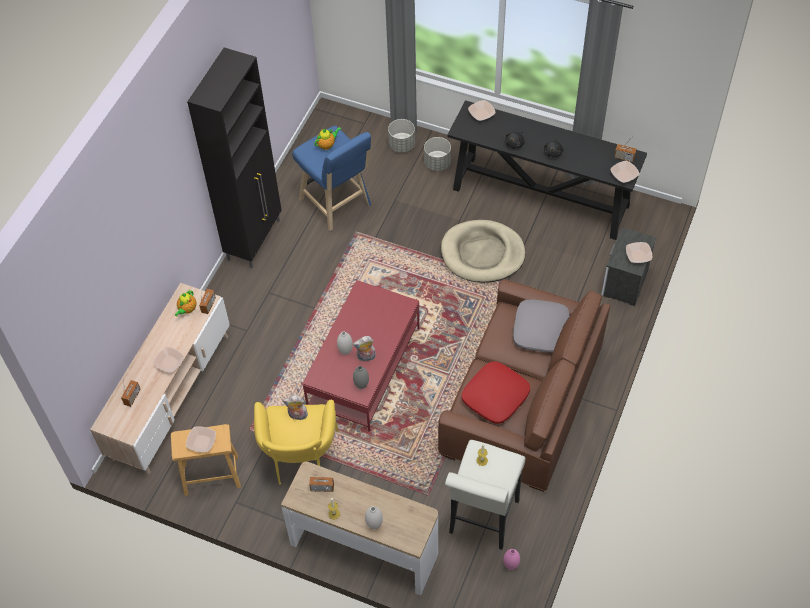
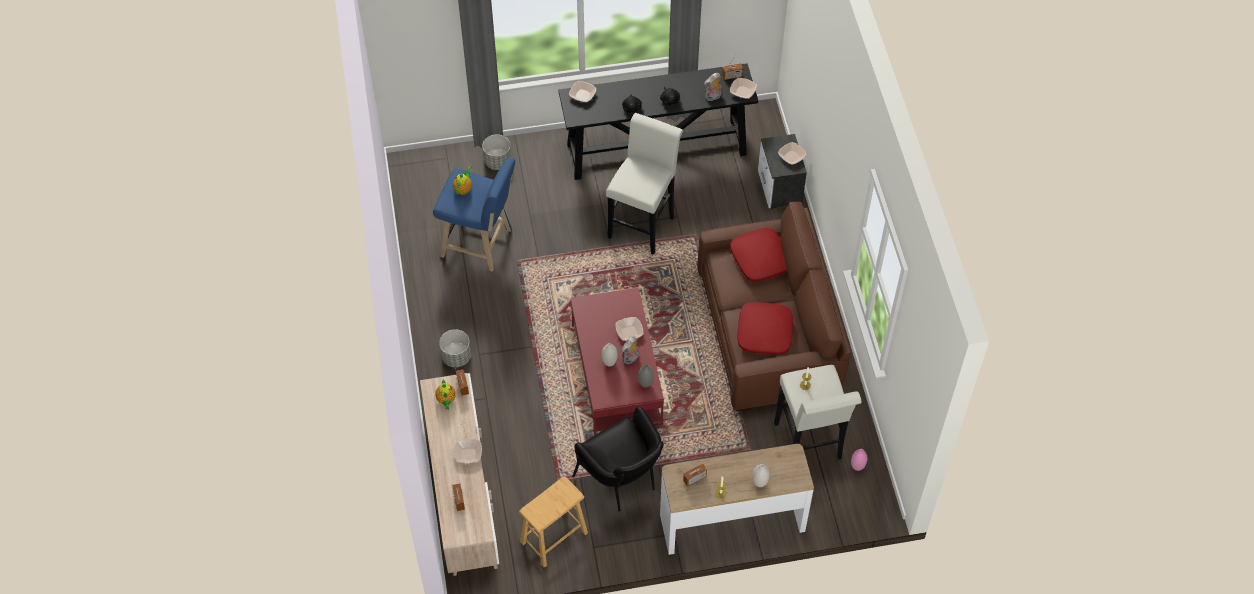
camera: 35 degrees left, 0 degrees up
bowl [186,426,216,452] -> bowl moved to [615,317,644,341]
black cabinet [187,48,282,268] -> none
yellow armchair [254,400,339,485] -> black armchair [572,407,664,512]
plush toy [282,395,308,420] -> plush toy moved to [704,73,722,101]
grey planter [424,137,451,171] -> grey planter moved to [439,329,471,367]
beige dog bed [441,220,526,283] -> white stool [606,113,683,255]
grey pillow [513,300,570,353] -> red pillow [730,228,787,282]

